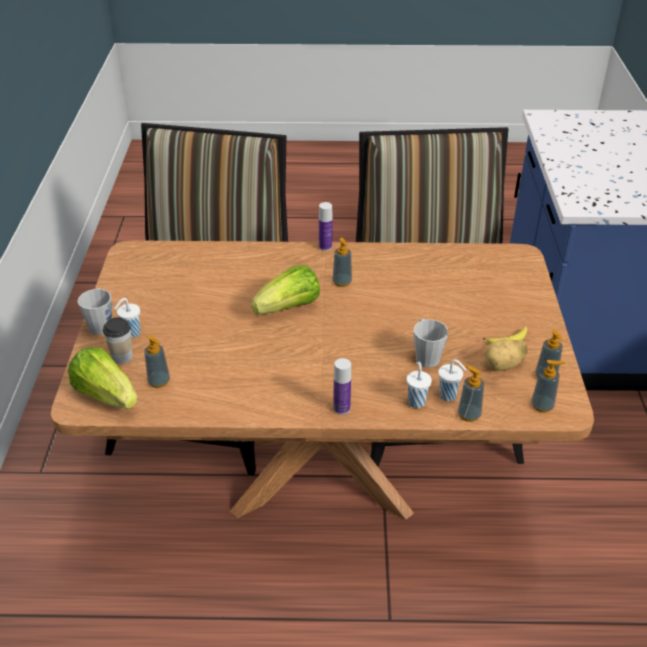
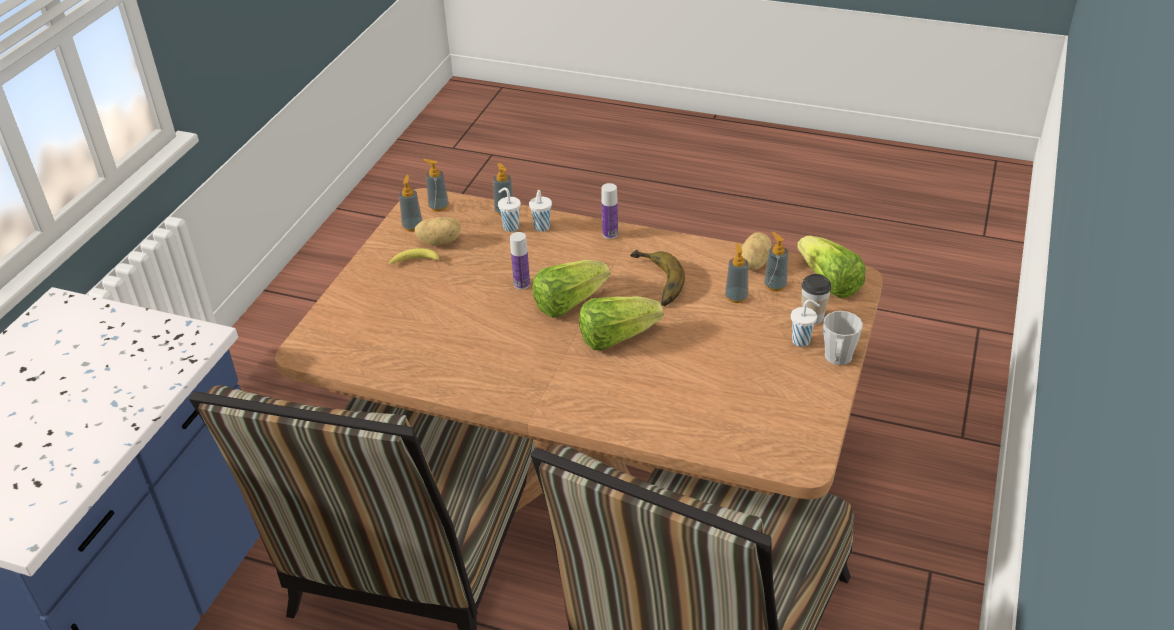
camera: 160 degrees left, 0 degrees up
bottle [319,202,333,251] -> bottle moved to [510,232,530,289]
soap dispenser [332,238,352,287] -> soap dispenser moved to [725,242,748,303]
grey mug [414,319,448,368] -> none
none -> lettuce [532,260,610,318]
none -> banana [630,250,685,306]
none -> potato [741,232,772,270]

